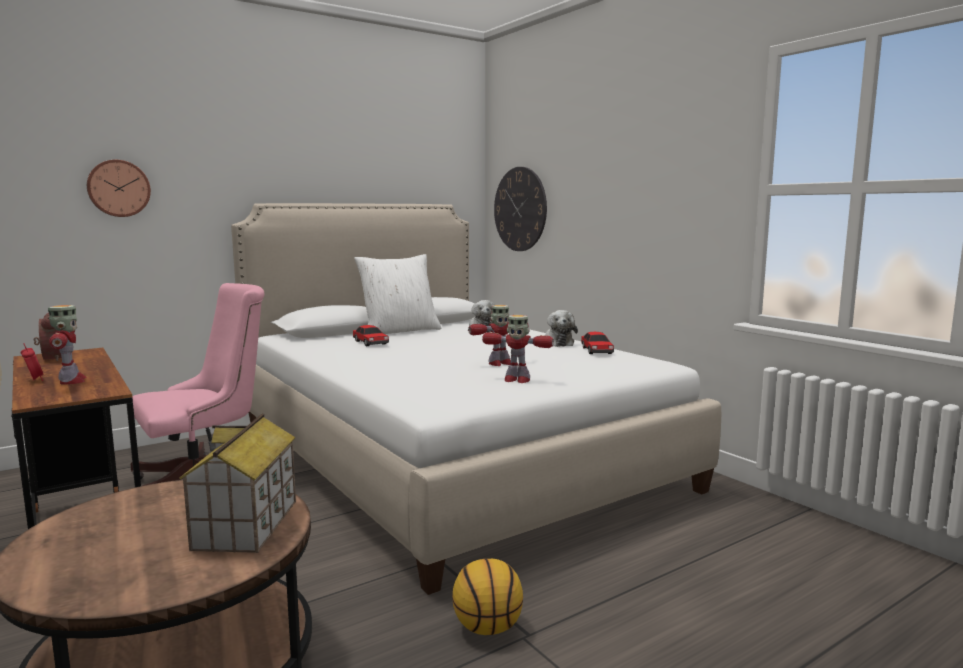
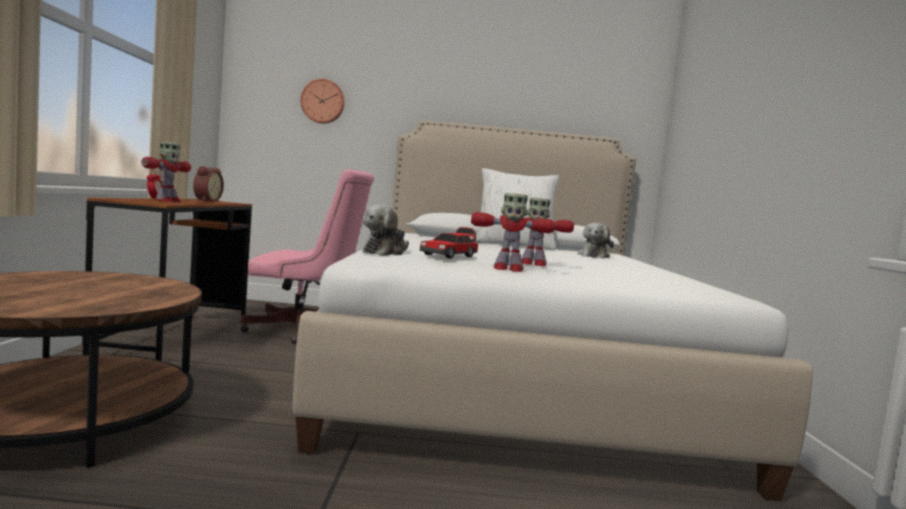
camera: 35 degrees right, 5 degrees down
toy house [180,413,296,553] -> none
basketball [452,559,523,635] -> none
toy robot [482,315,554,383] -> toy robot turned 45 degrees counterclockwise [471,193,555,272]
wall clock [494,167,547,251] -> none
plush toy [546,310,578,347] -> plush toy moved to [362,205,409,255]
toy car [581,332,614,354] -> toy car moved to [420,233,478,259]

